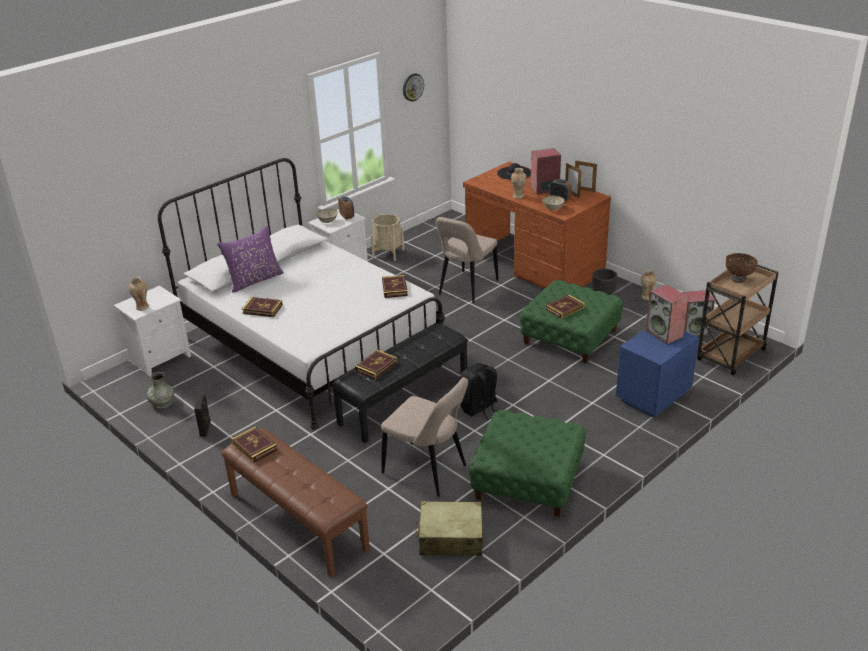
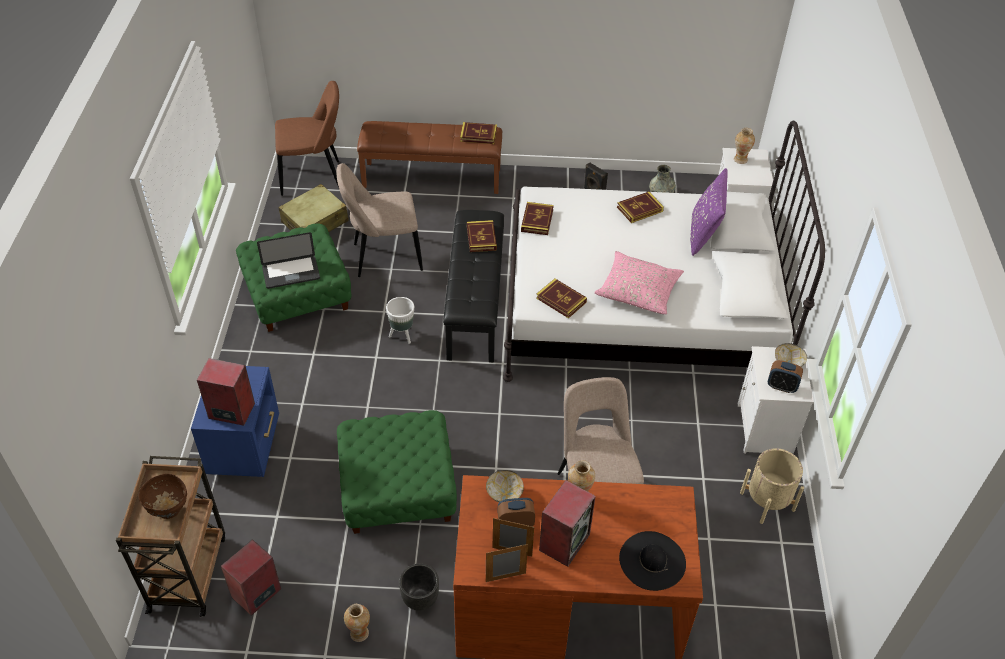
camera: 135 degrees right, 15 degrees up
wall clock [403,73,424,102] -> none
black backpack [460,363,498,420] -> white planter [386,297,414,344]
book [545,294,585,319] -> book moved to [521,202,554,235]
none -> laptop [257,232,320,289]
none -> brown chair [275,81,339,196]
none -> pink pillow [594,251,684,315]

